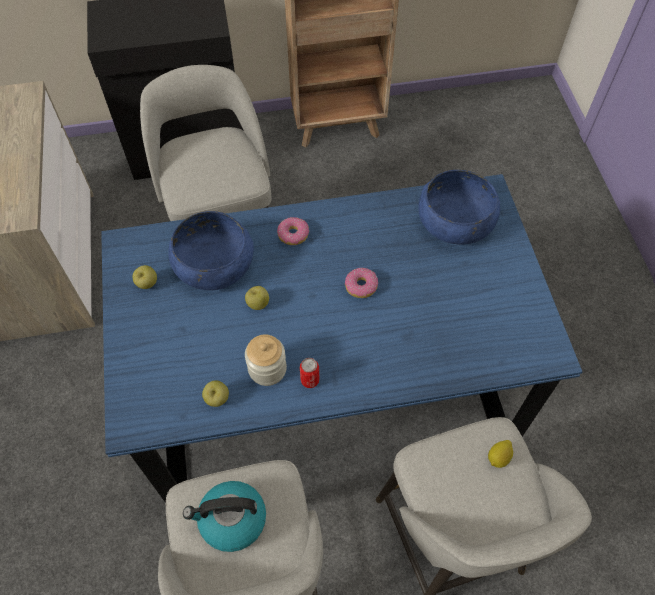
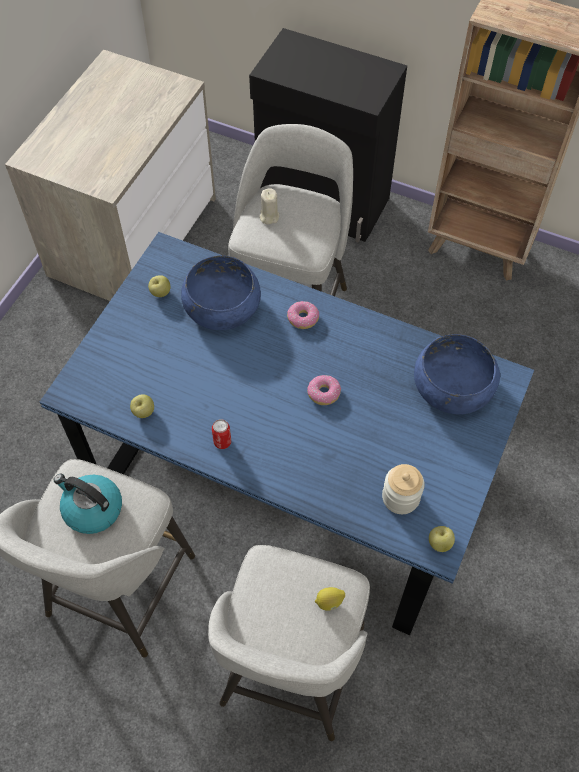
camera: 35 degrees right, 0 degrees up
apple [245,286,269,310] -> apple moved to [429,526,455,552]
jar [245,335,287,386] -> jar moved to [382,464,425,514]
none -> beige candle [259,188,279,224]

